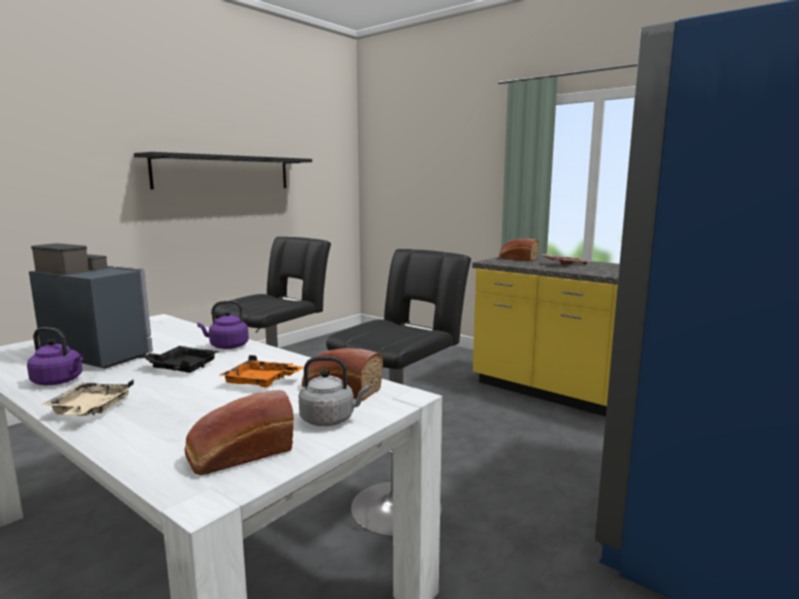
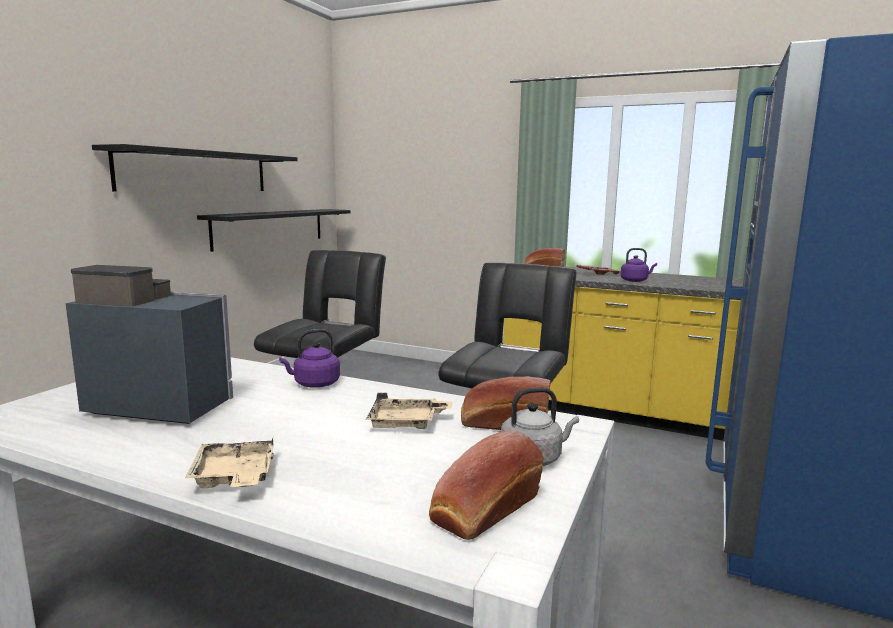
camera: 15 degrees left, 0 degrees up
purple kettle [27,327,83,385] -> purple kettle moved to [620,248,657,282]
black tray [139,346,219,373] -> none
orange tray [220,355,304,388] -> beige tray [366,392,453,429]
none -> black shelf [197,209,350,252]

